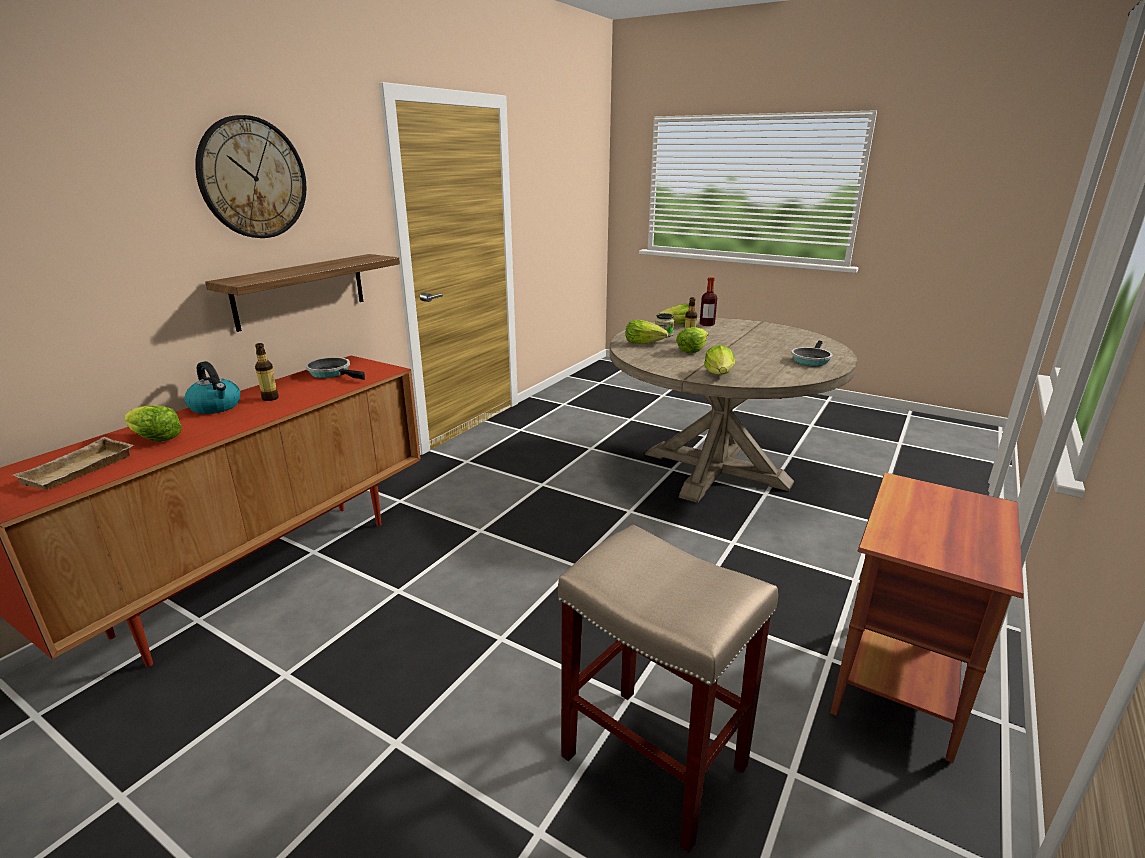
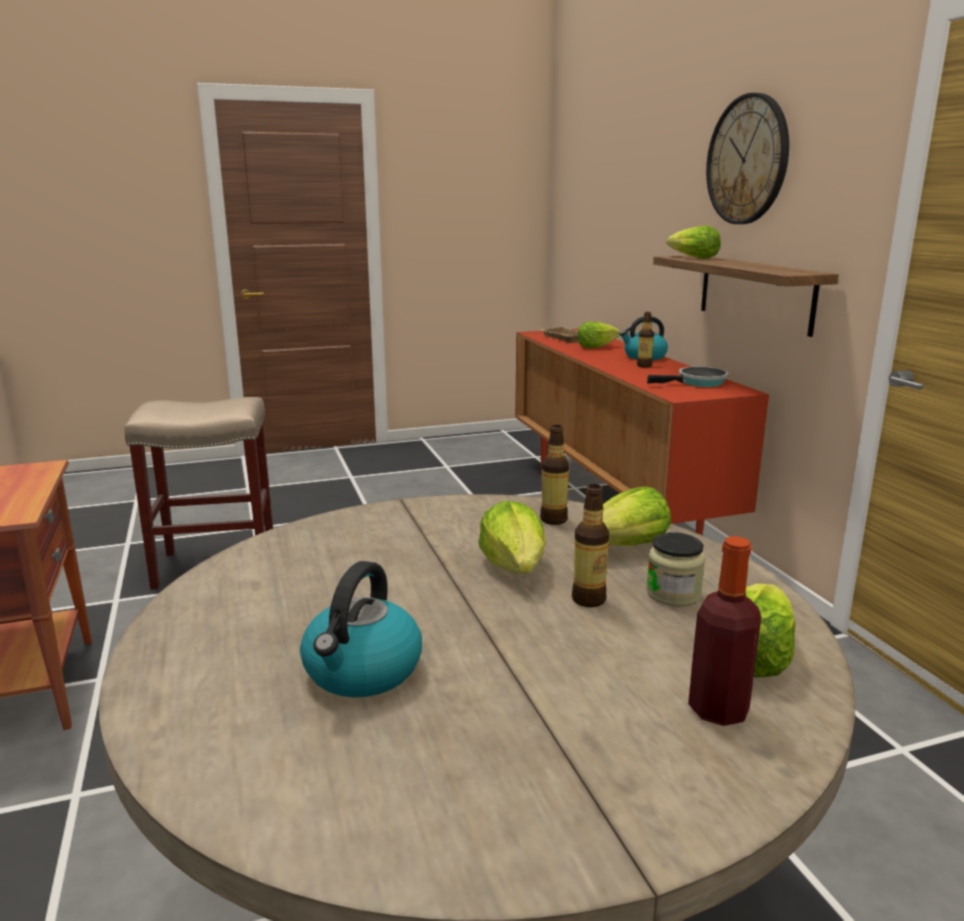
camera: 130 degrees right, 5 degrees down
lettuce [704,345,735,375] -> lettuce moved to [666,226,721,259]
frying pan [791,341,833,366] -> none
none -> kettle [300,561,422,697]
none -> bottle [540,425,569,525]

